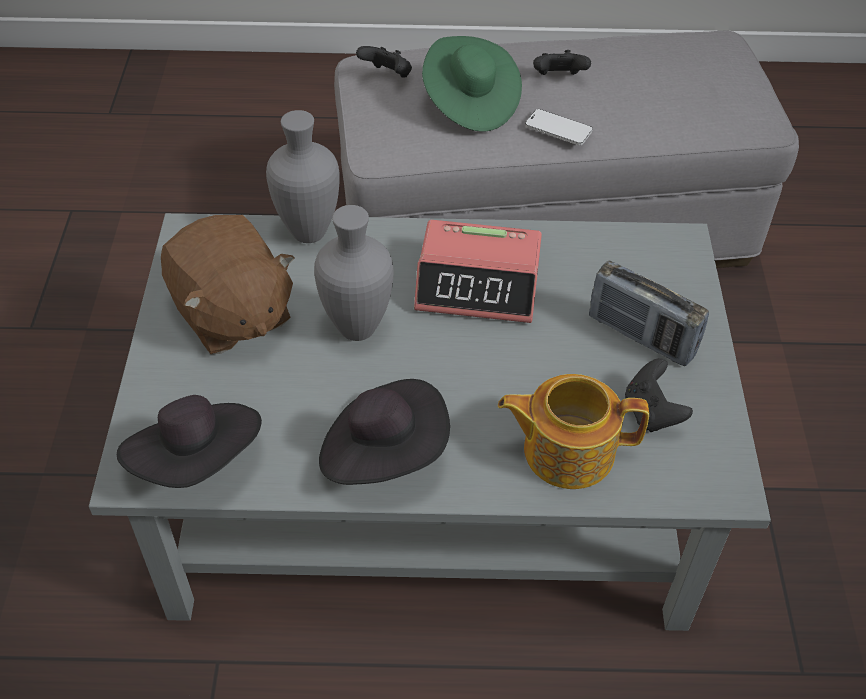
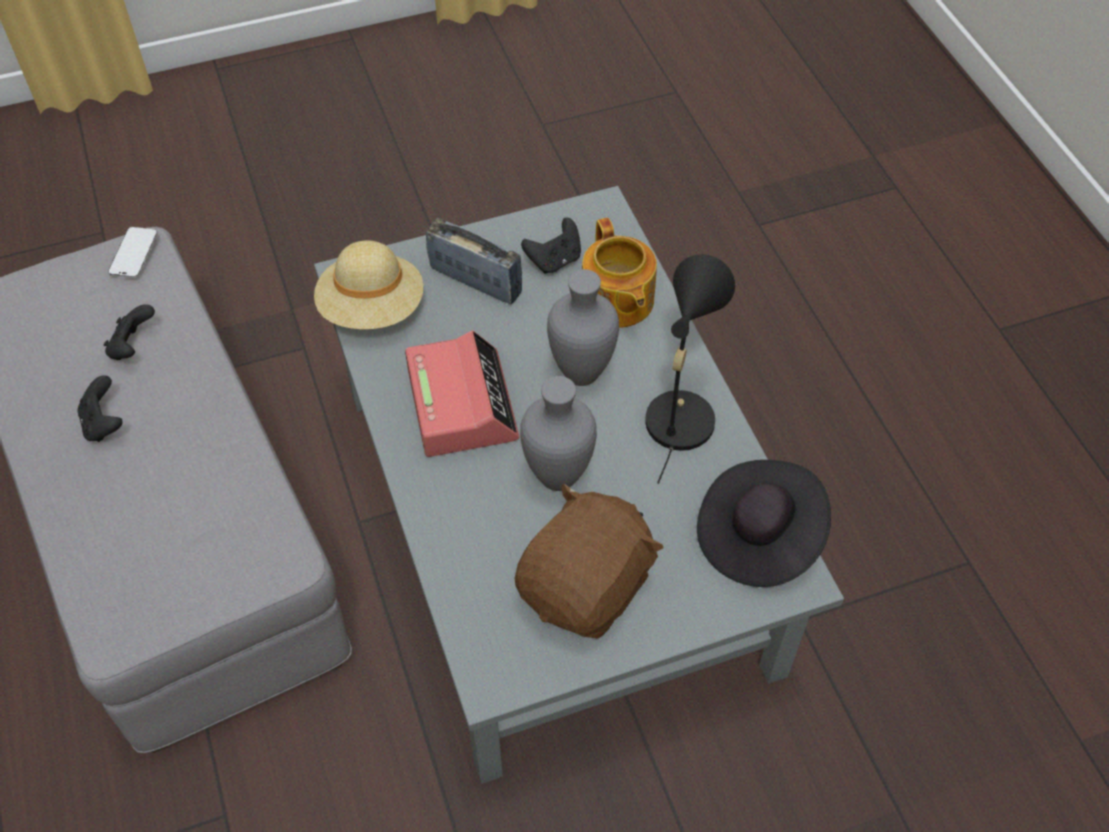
camera: 110 degrees left, 5 degrees up
grey vase [266,110,340,243] -> grey vase moved to [547,269,619,386]
black hat [319,379,450,485] -> black table lamp [645,254,735,484]
black game controller [356,46,412,77] -> black game controller moved to [104,304,155,360]
green hat [422,36,522,132] -> none
phone [525,109,593,145] -> phone moved to [108,227,158,279]
radio [589,261,709,366] -> radio turned 75 degrees counterclockwise [426,218,522,304]
none -> beige hat [314,240,423,329]

